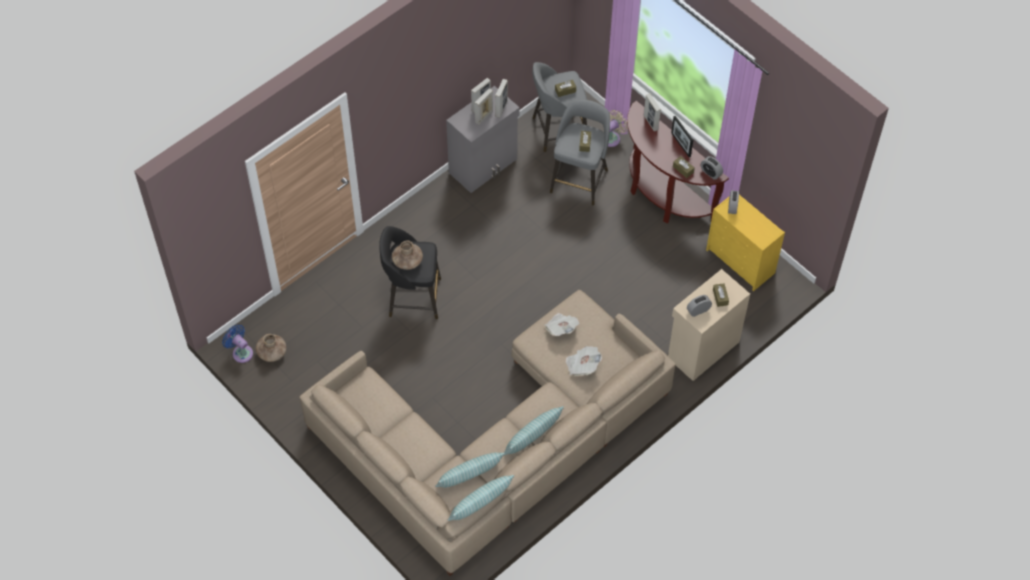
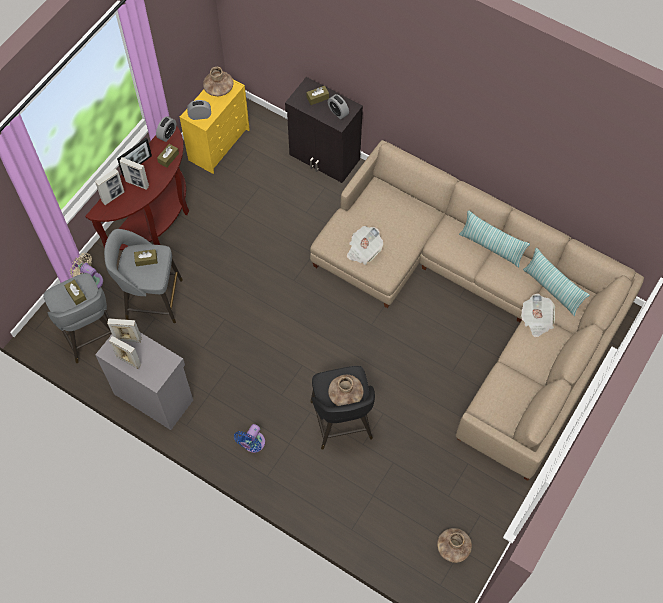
camera: 105 degrees left, 5 degrees up
blue fan [222,324,253,363] -> blue fan moved to [234,424,265,453]
pillow [447,475,514,521] -> none
picture frame [475,88,493,125] -> picture frame moved to [120,157,149,190]
newspaper [565,346,602,376] -> newspaper moved to [521,294,555,337]
beige cabinet [668,269,750,381] -> black cabinet [285,77,363,183]
none -> brown vase [203,67,233,96]

